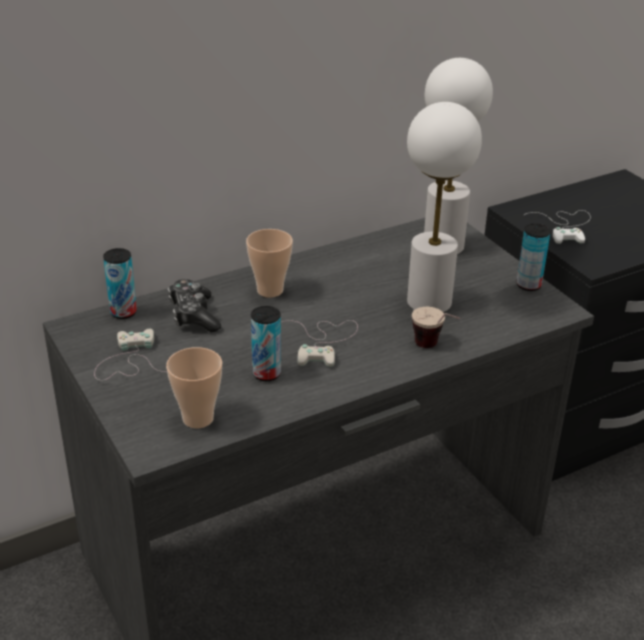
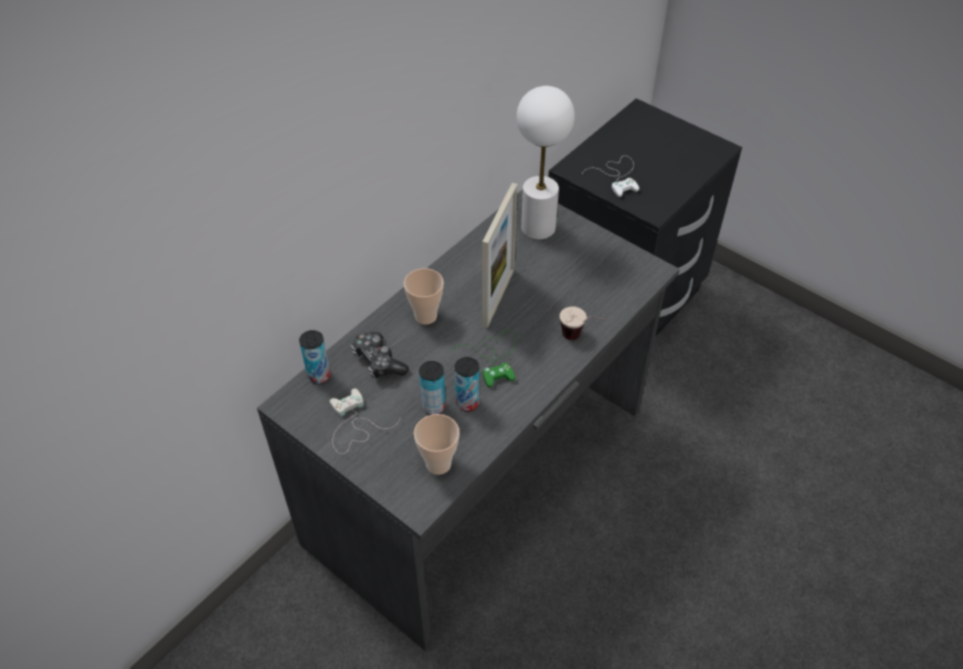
camera: 20 degrees left, 15 degrees up
white game controller [282,320,358,367] -> green game controller [451,330,516,388]
white table lamp [407,102,482,312] -> none
can [517,224,551,291] -> can moved to [419,361,445,415]
none -> picture frame [482,183,518,328]

